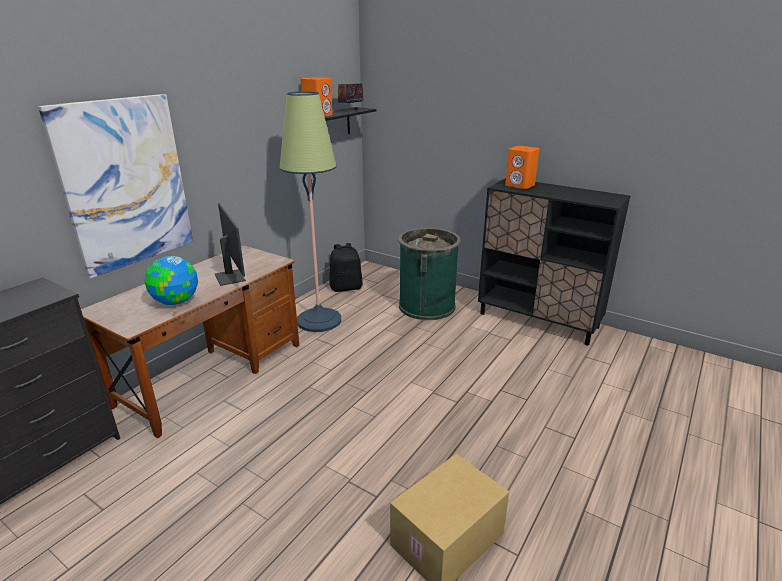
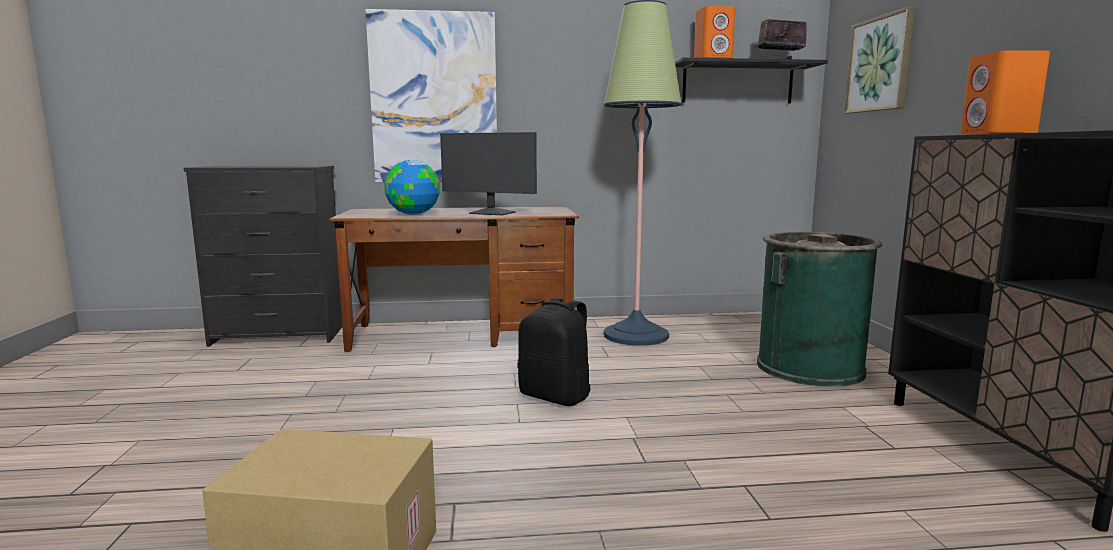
camera: 50 degrees right, 15 degrees down
monitor [215,203,246,286] -> monitor turned 90 degrees clockwise [440,132,537,215]
black backpack [329,243,363,292] -> black backpack moved to [517,297,591,406]
none -> picture [844,6,915,114]

